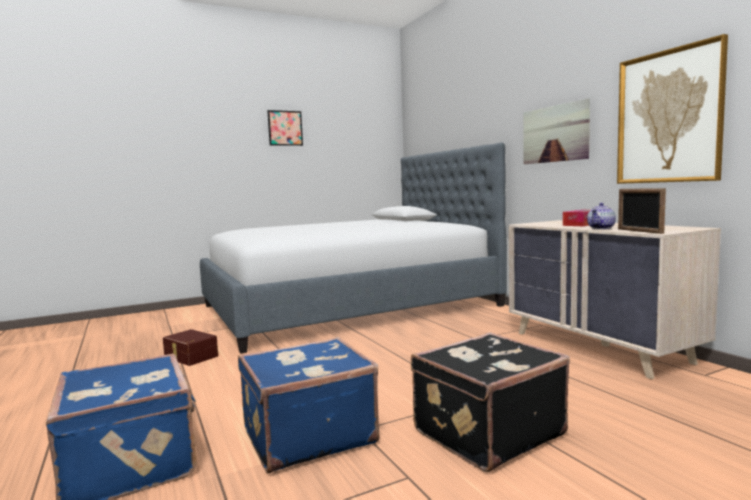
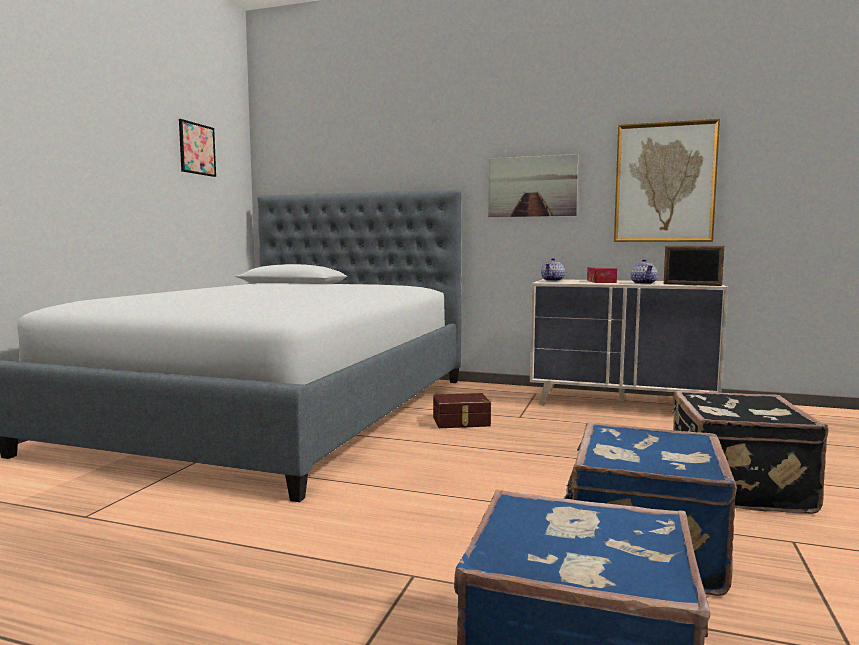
camera: 45 degrees left, 0 degrees up
brown storage box [163,329,218,366] -> brown storage box moved to [433,393,491,428]
picture [267,110,303,146] -> picture moved to [179,119,216,177]
none -> teapot [541,258,565,281]

